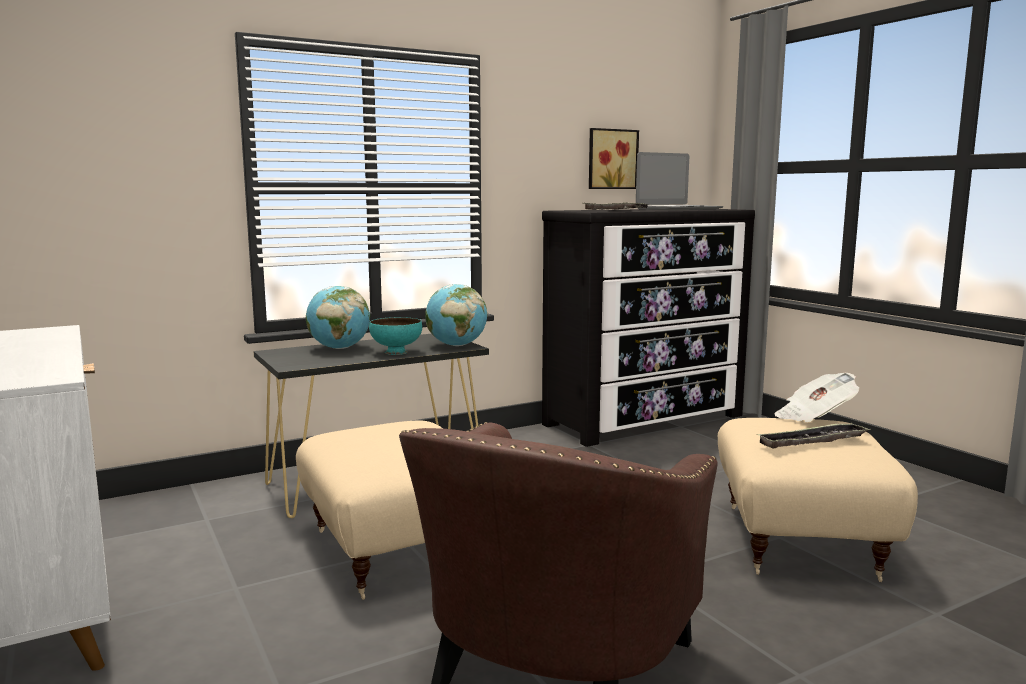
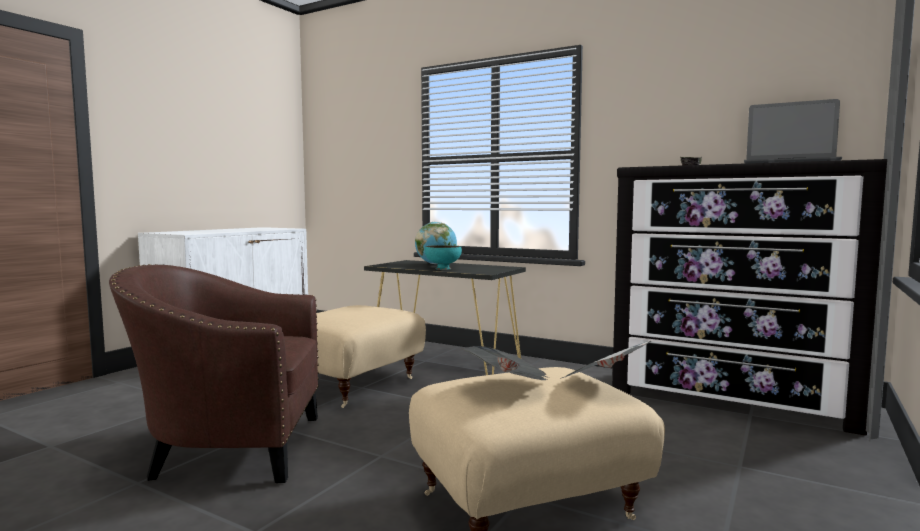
camera: 60 degrees right, 5 degrees down
globe [425,284,487,346] -> none
picture [589,128,639,189] -> none
tray [757,423,871,448] -> newspaper [461,346,549,380]

